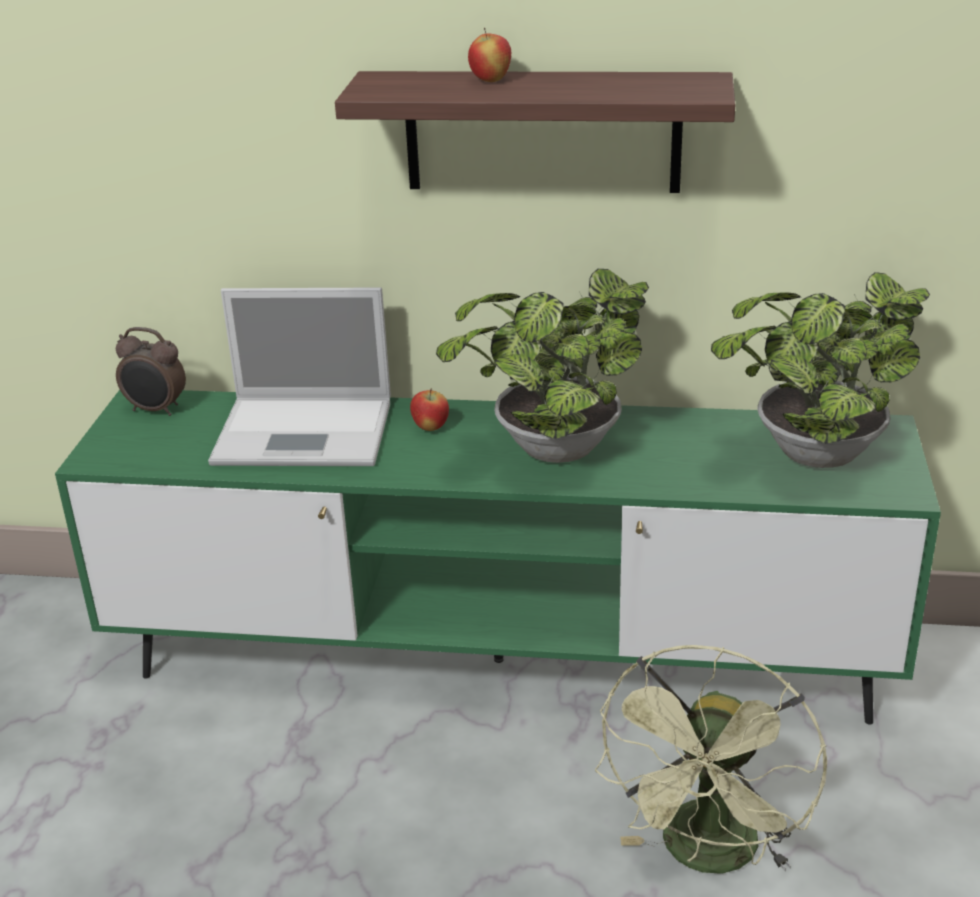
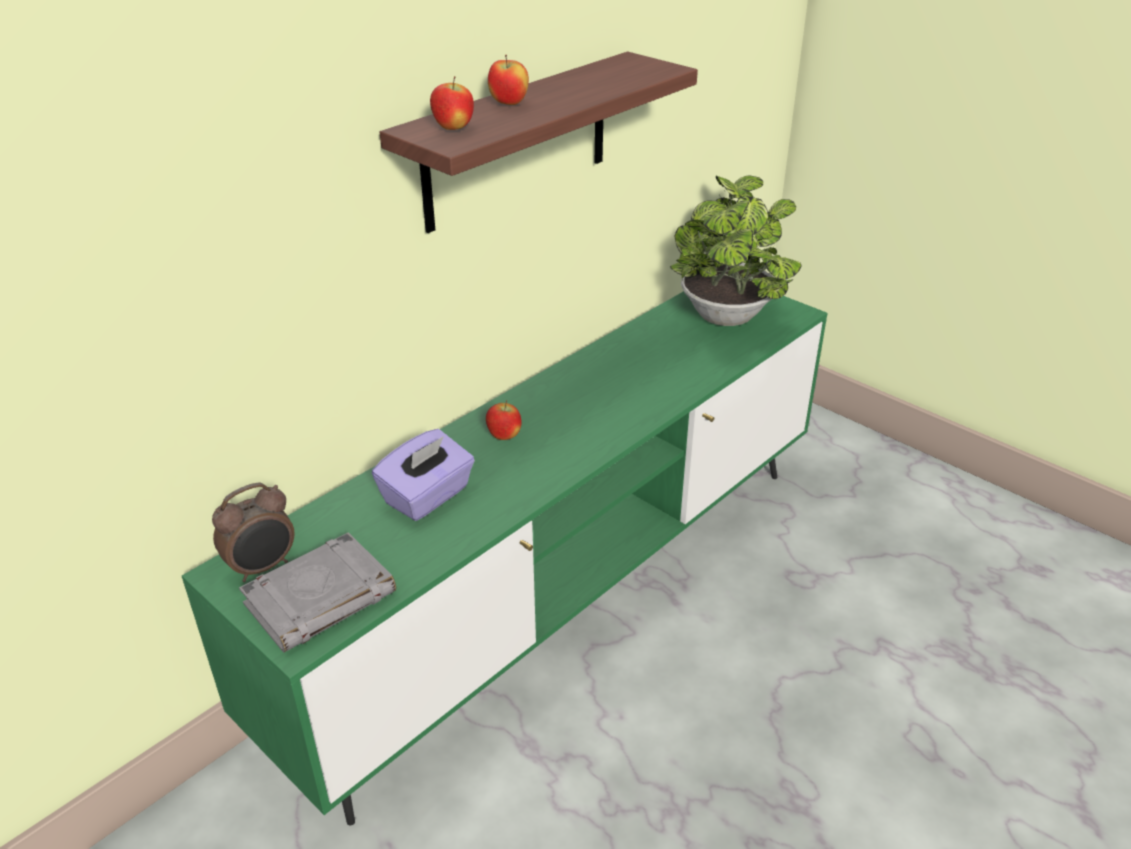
camera: 55 degrees left, 5 degrees up
laptop [208,287,391,466] -> purple tissue box [372,429,475,521]
potted plant [436,269,649,463] -> none
green fan [595,645,827,874] -> none
none -> grey book [239,532,396,653]
none -> apple [430,76,474,130]

